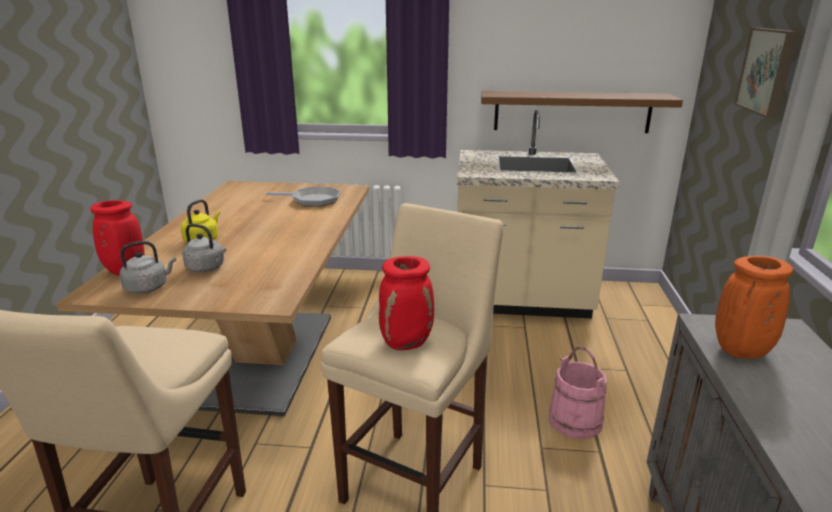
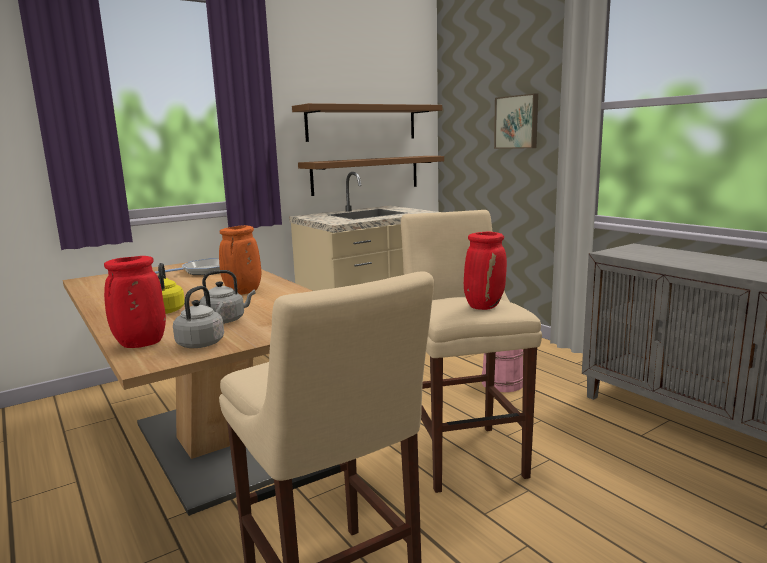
camera: 40 degrees left, 10 degrees down
orange vase [715,256,793,359] -> orange vase moved to [219,225,261,295]
none -> brown shelf [292,103,442,142]

